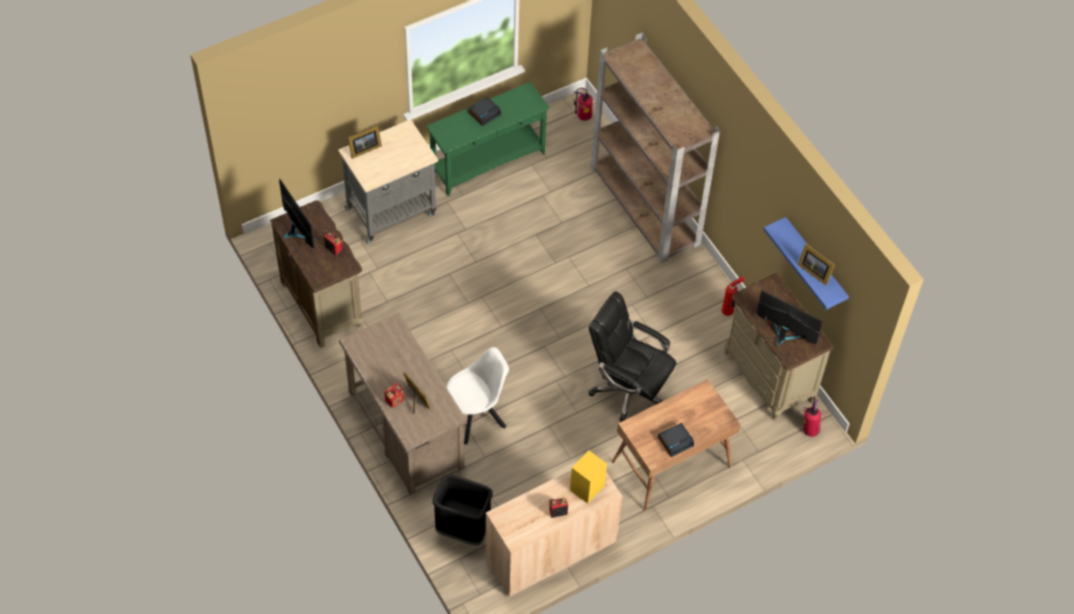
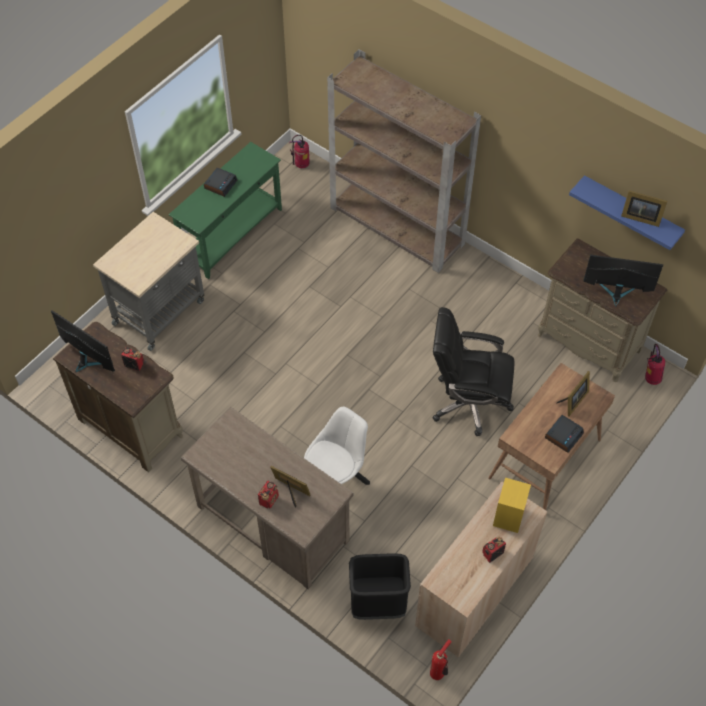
camera: 20 degrees left, 0 degrees up
picture frame [348,125,382,159] -> picture frame moved to [556,371,590,417]
fire extinguisher [722,276,745,316] -> fire extinguisher moved to [430,639,451,680]

